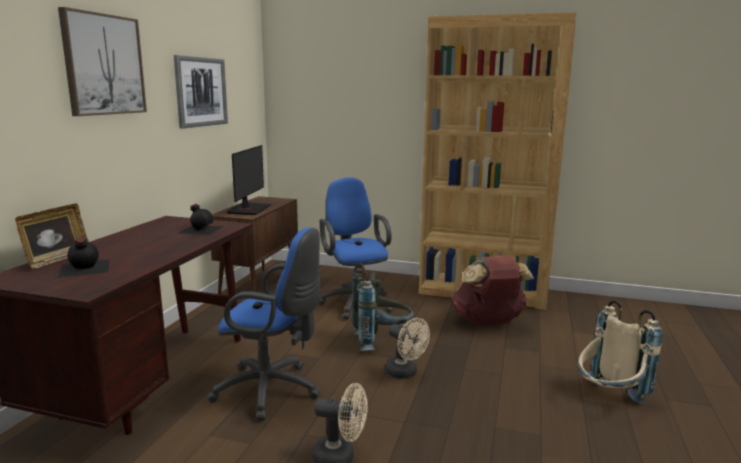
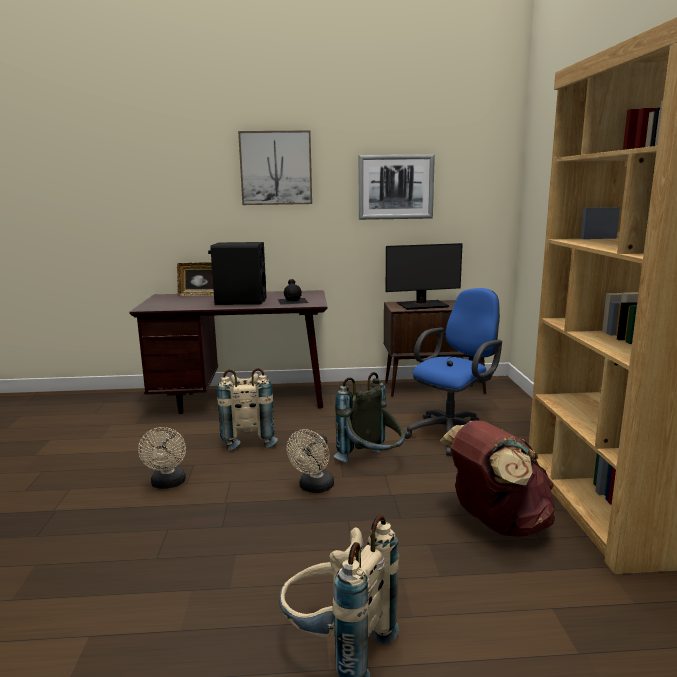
camera: 70 degrees right, 0 degrees up
black bottle [58,237,109,278] -> none
blue office chair [207,227,321,421] -> beige backpack [217,368,278,450]
none -> black speaker [208,242,266,305]

